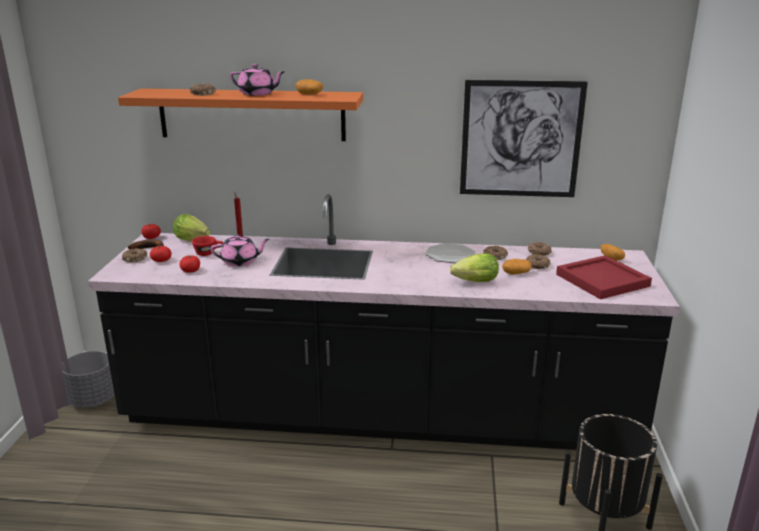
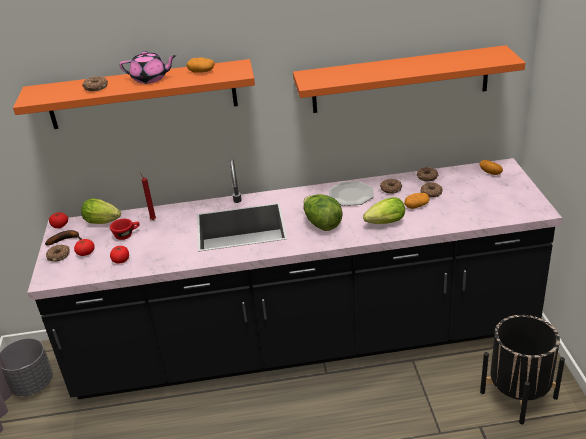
camera: 10 degrees left, 10 degrees up
pink teapot [210,235,269,267] -> none
picture [460,80,588,197] -> orange shelf [293,45,525,113]
red tray [556,255,652,299] -> none
none -> lettuce [303,194,342,231]

